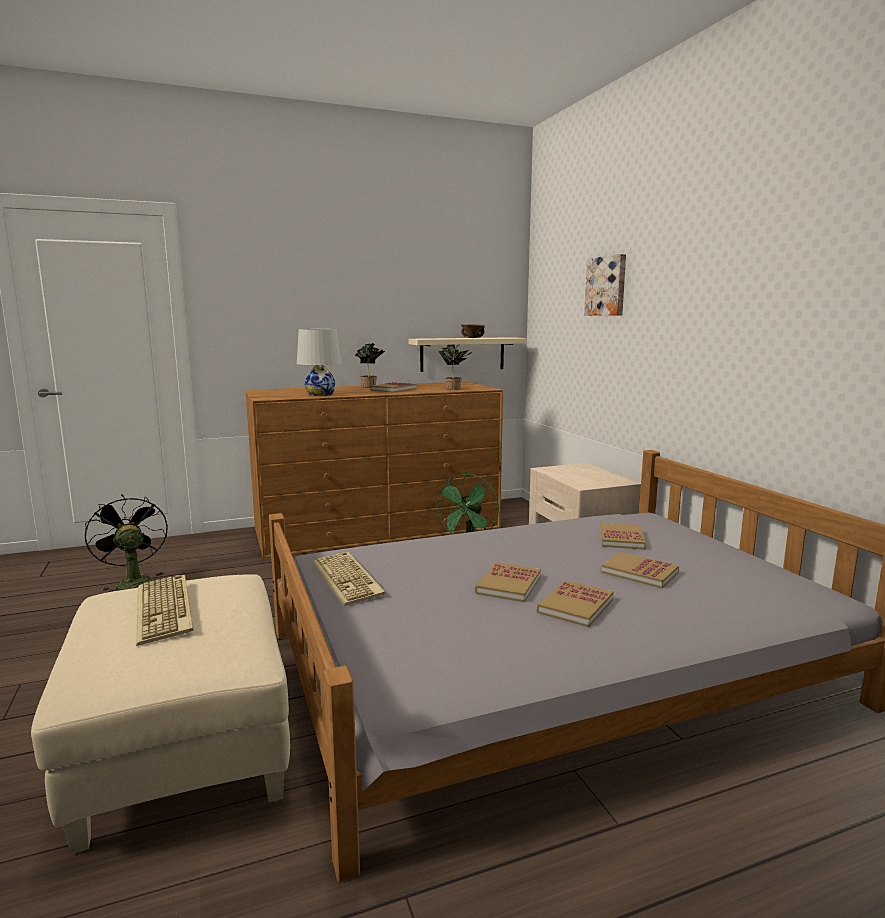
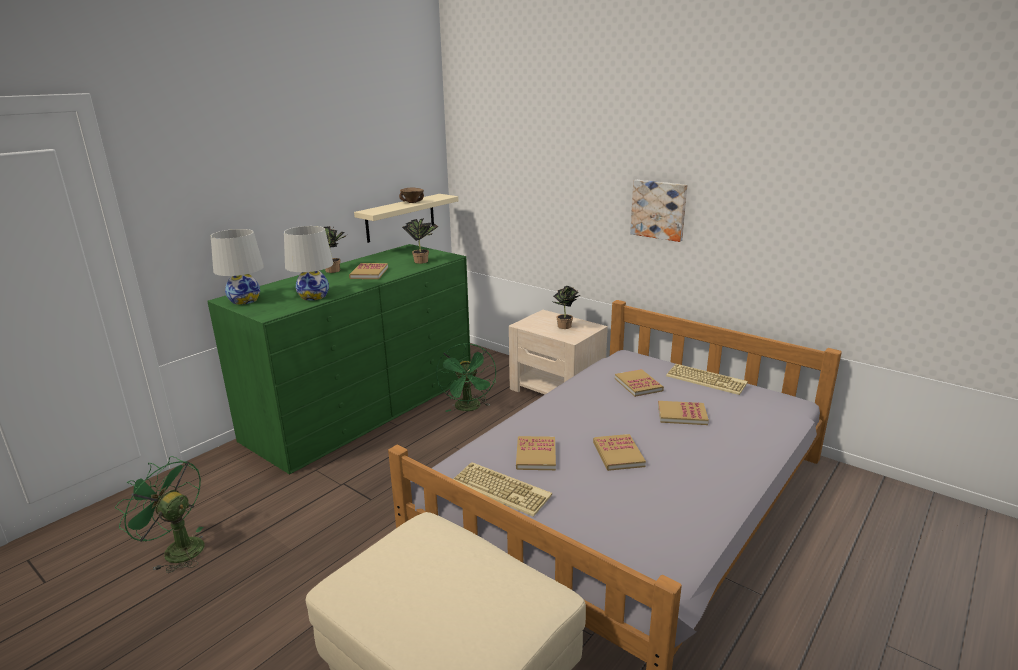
camera: 30 degrees left, 10 degrees up
black fan [85,494,168,592] -> green fan [115,456,205,573]
keyboard [136,575,193,646] -> keyboard moved to [666,364,748,395]
brown dresser [245,382,503,558] -> green dresser [207,244,471,474]
book [537,580,613,627] -> book moved to [516,436,556,470]
picture [584,254,626,316] -> picture moved to [630,180,687,242]
none -> white table lamp [211,229,264,305]
none -> potted plant [553,285,580,329]

